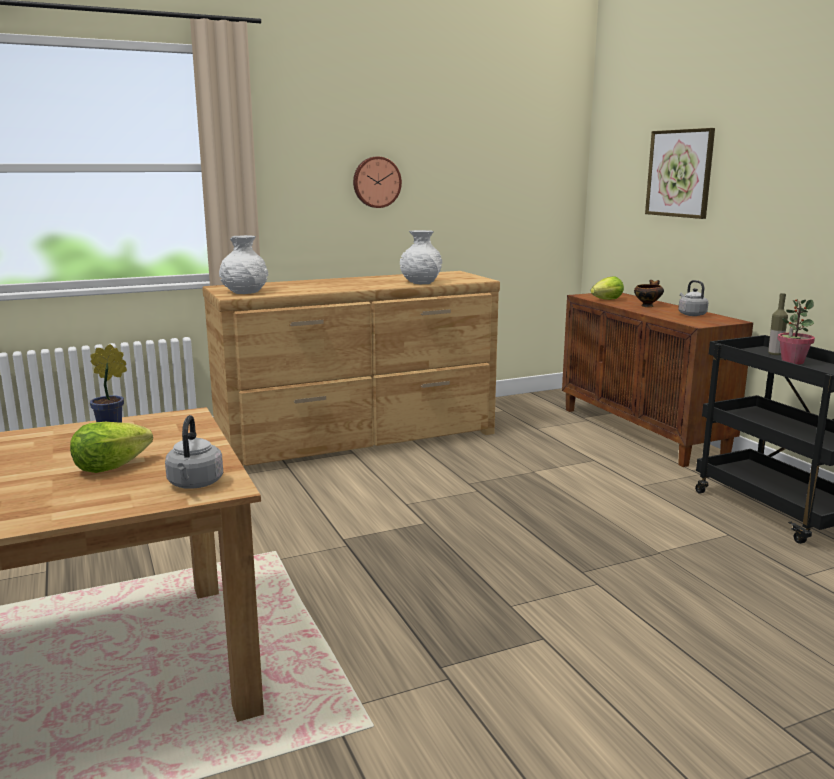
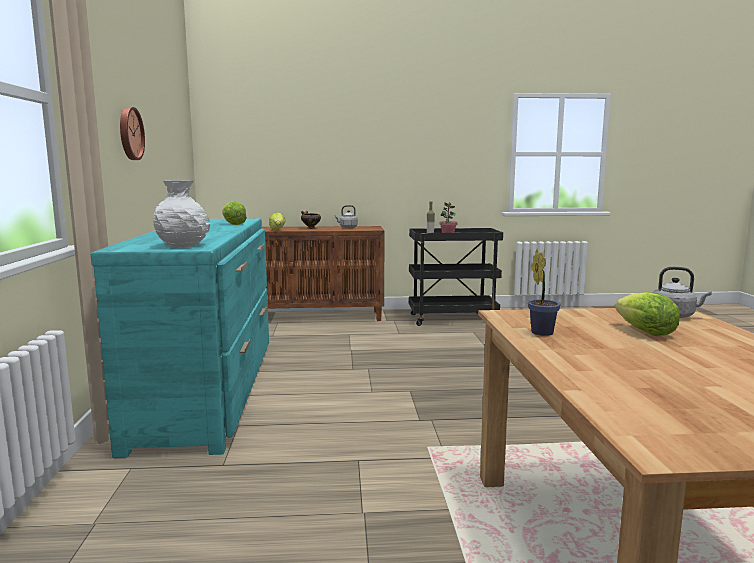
camera: 70 degrees left, 5 degrees down
brown dresser [202,271,500,467] -> turquoise dresser [91,219,269,458]
white vase [400,230,442,284] -> lettuce [222,201,247,225]
picture [645,128,715,219] -> none

